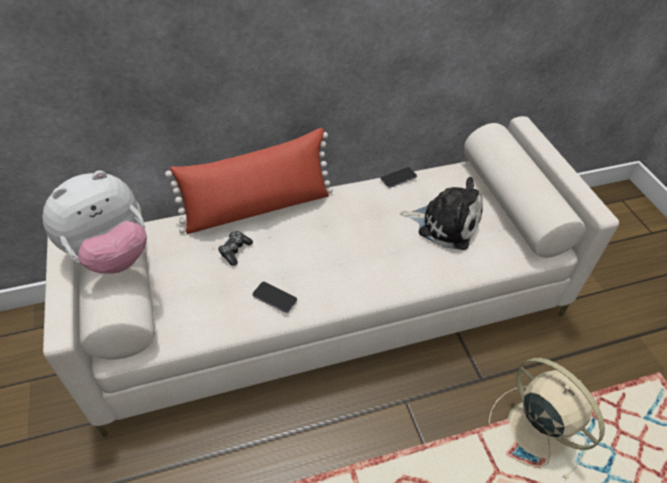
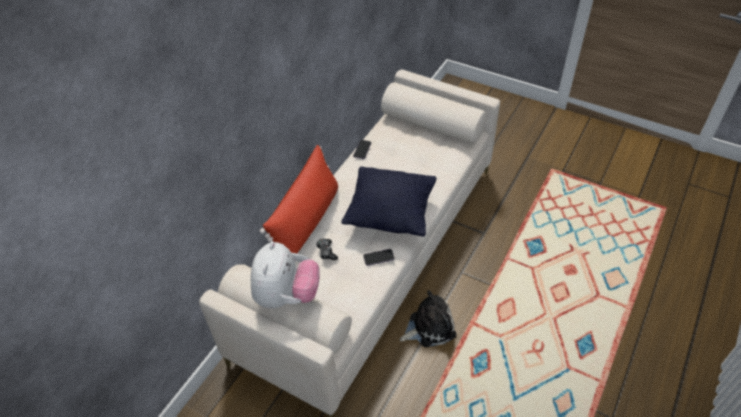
camera: 40 degrees left, 0 degrees up
plush toy [400,177,483,250] -> plush toy moved to [400,290,457,347]
beige fan [489,358,605,480] -> none
none -> black pillow [342,166,437,237]

